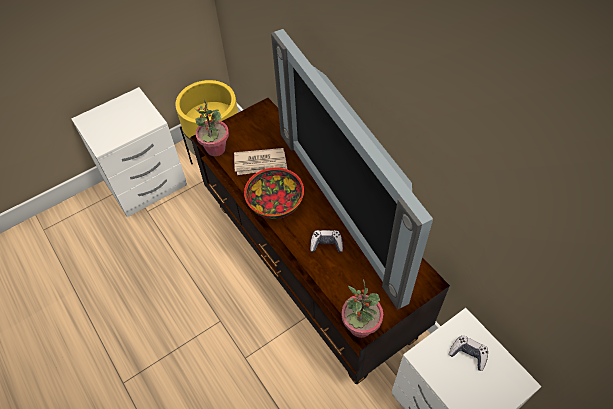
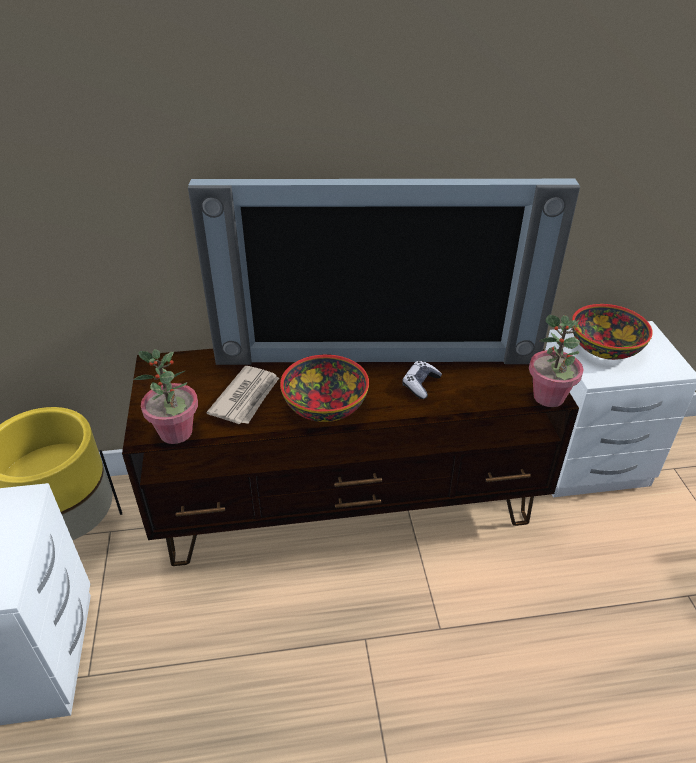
camera: 65 degrees left, 15 degrees down
game controller [449,335,488,371] -> bowl [572,304,653,360]

